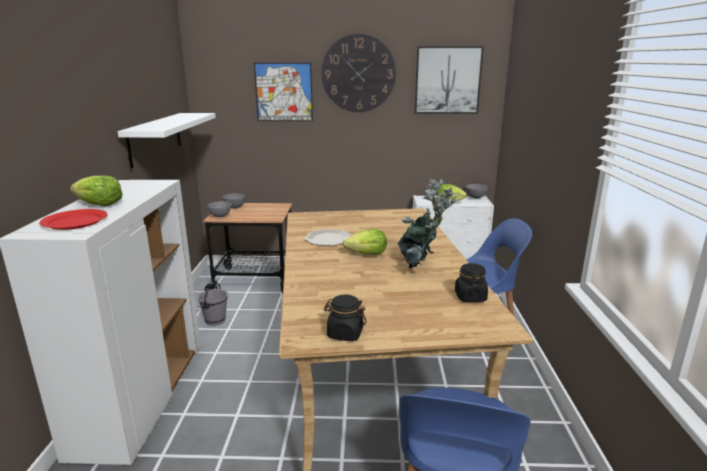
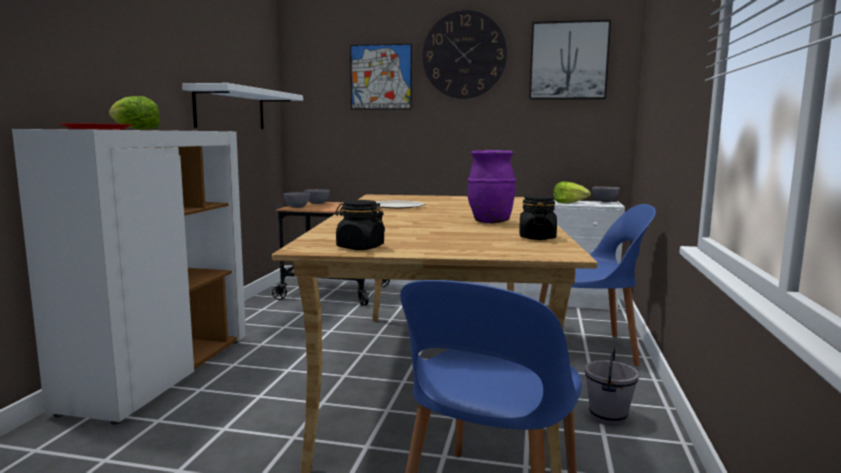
camera: 10 degrees right, 10 degrees down
grey bucket [198,282,228,326] -> grey bucket moved to [585,347,639,426]
lettuce [343,229,387,255] -> none
potted plant [397,178,459,269] -> purple vase [468,150,516,223]

